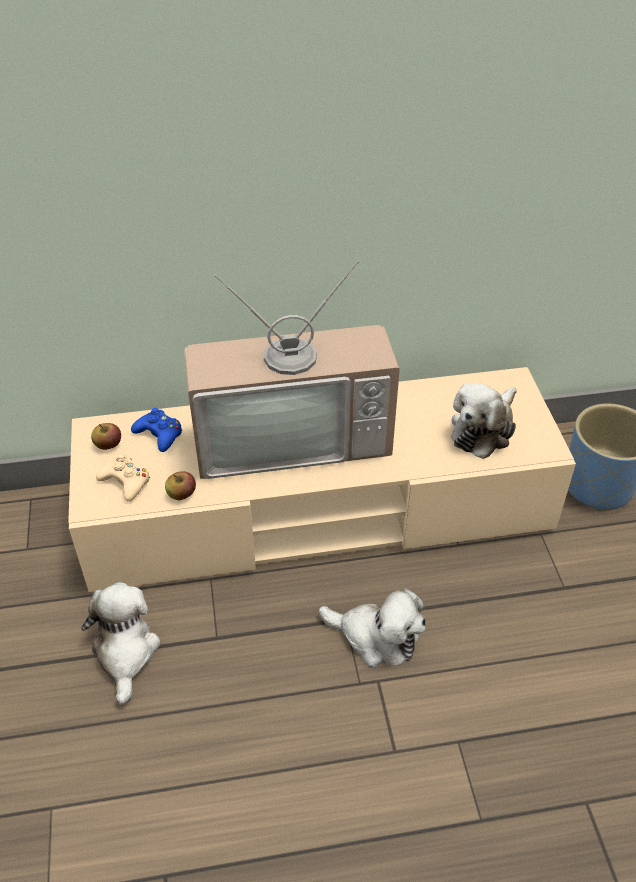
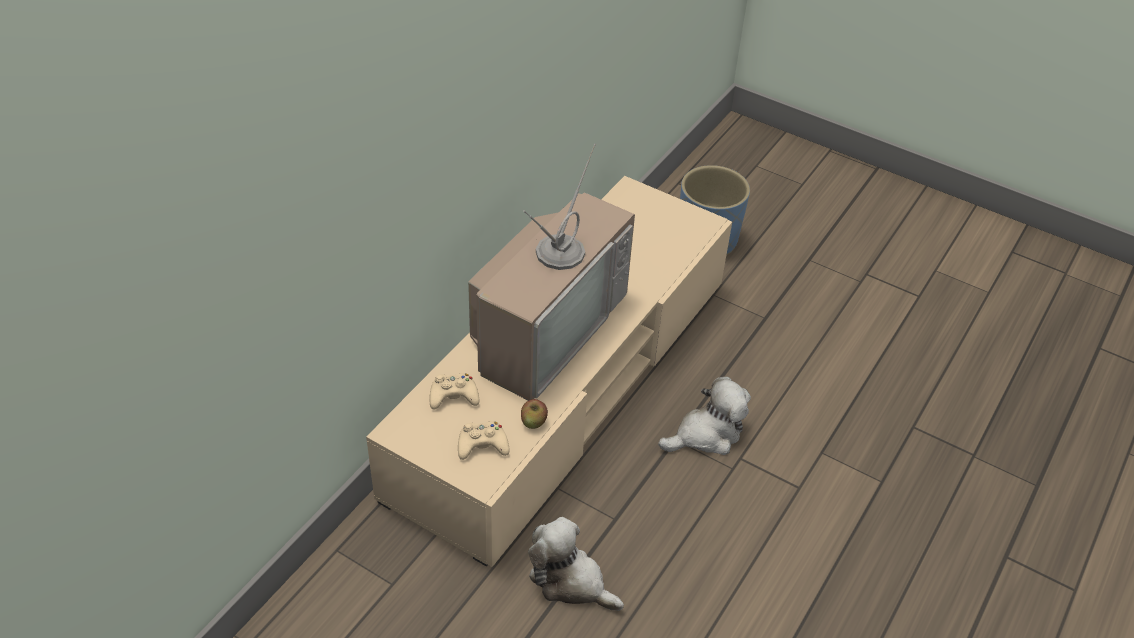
camera: 50 degrees left, 0 degrees up
apple [91,423,121,450] -> none
blue game controller [131,408,182,452] -> beige game controller [430,373,479,409]
plush toy [451,384,516,459] -> none

